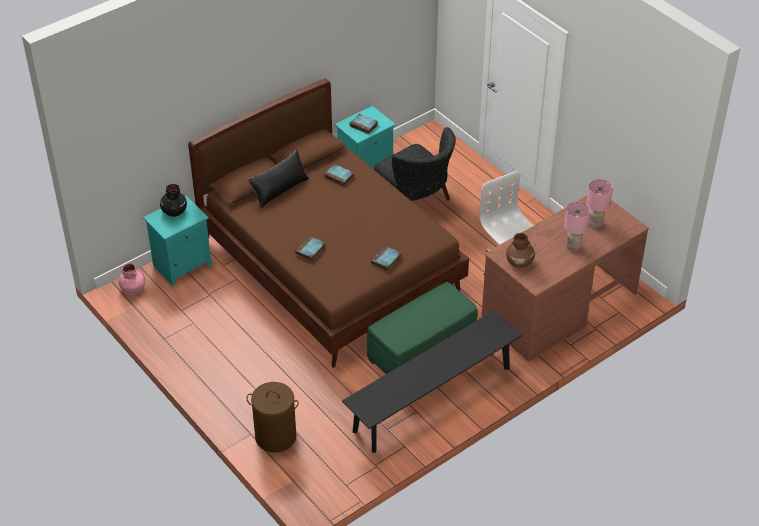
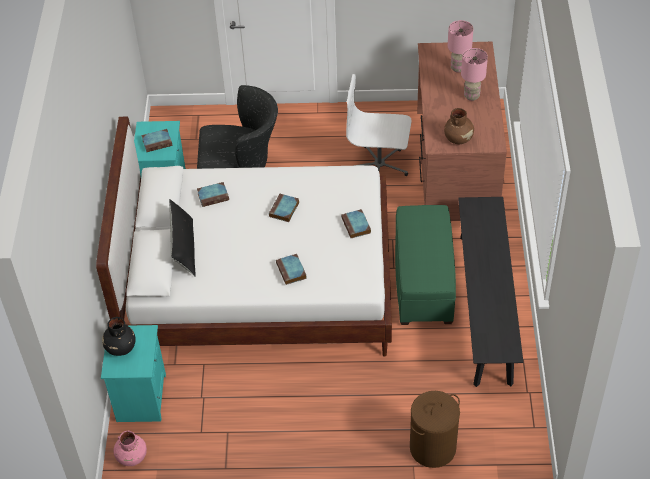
camera: 50 degrees left, 5 degrees up
brown bed [188,78,469,368] -> white bed [96,117,392,357]
none -> book [269,194,299,222]

